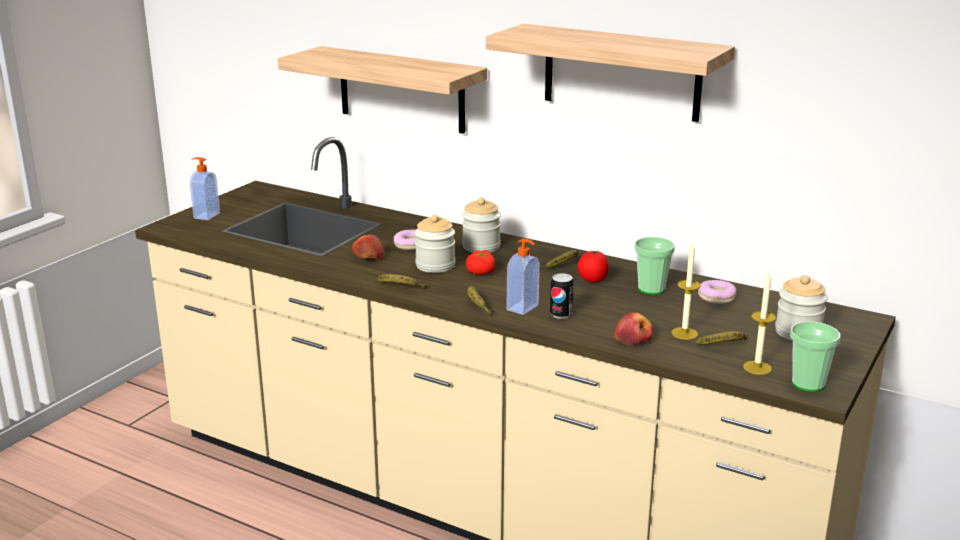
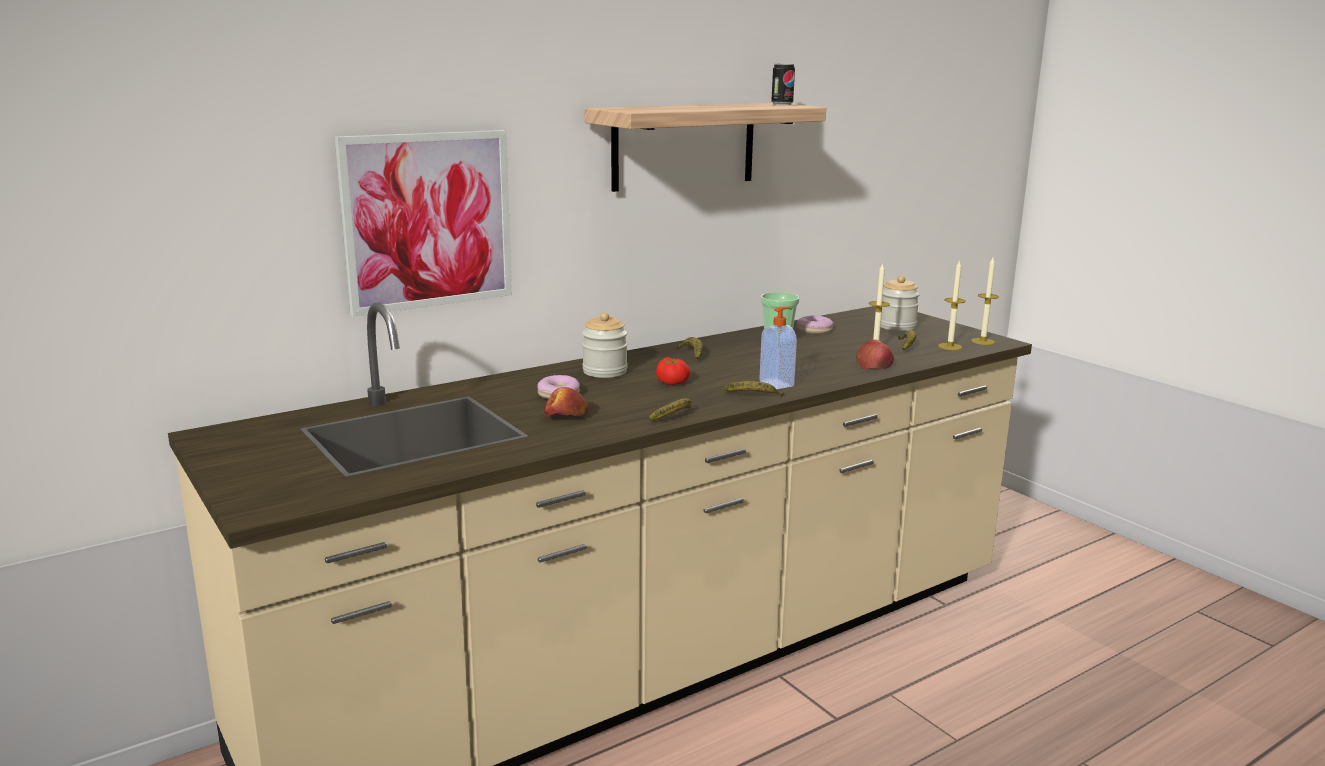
camera: 65 degrees left, 5 degrees down
soap dispenser [190,157,220,220] -> none
shelf [278,46,487,134] -> picture [335,130,512,317]
jar [415,215,455,273] -> none
can [550,273,574,319] -> can moved to [771,64,795,105]
tomato [577,250,609,283] -> none
cup [790,322,840,392] -> candle [971,257,999,345]

